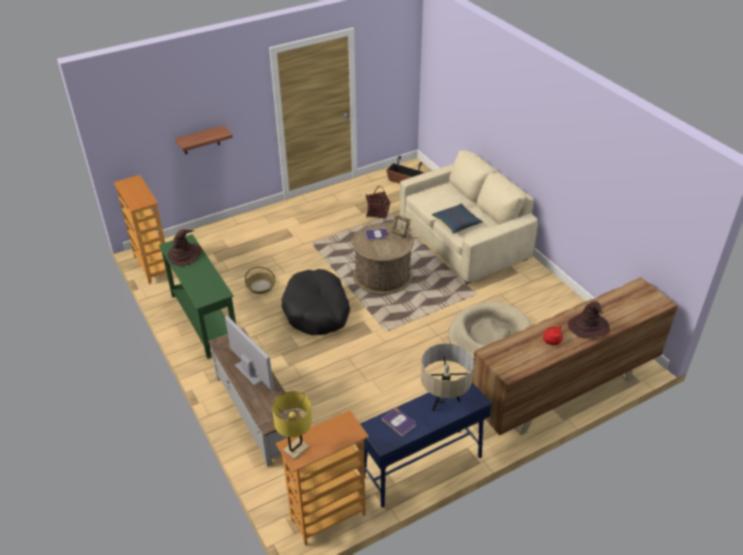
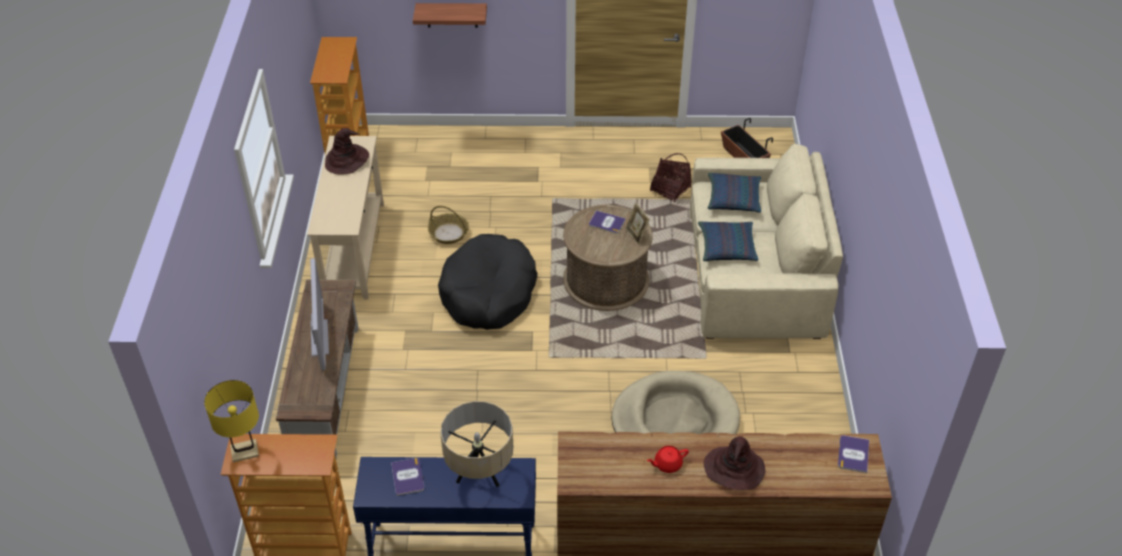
camera: 30 degrees right, 5 degrees up
green console table [159,234,236,359] -> beige console table [307,136,384,299]
none -> blue pillow [708,173,761,212]
none -> book [838,435,869,473]

